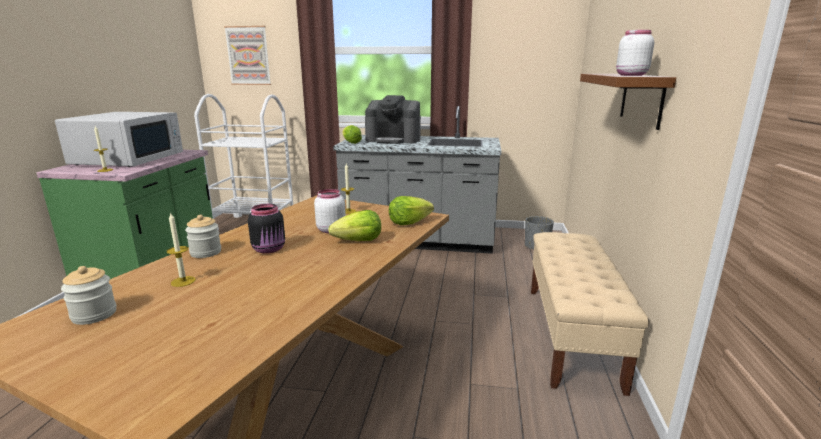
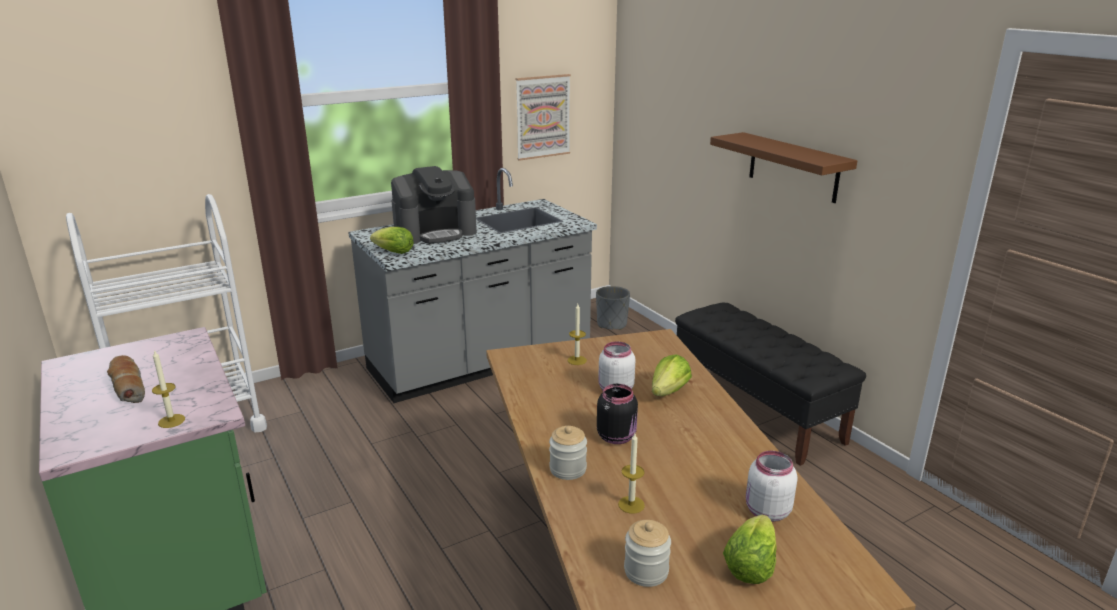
camera: 40 degrees left, 5 degrees up
white microwave [55,112,183,167] -> bread [107,355,145,403]
picture [224,26,271,85] -> picture moved to [516,74,571,161]
lettuce [389,196,434,225] -> lettuce moved to [723,515,777,584]
beige bench [531,232,650,396] -> black bench [675,303,866,466]
white jar [616,30,654,76] -> white jar moved to [746,451,798,522]

